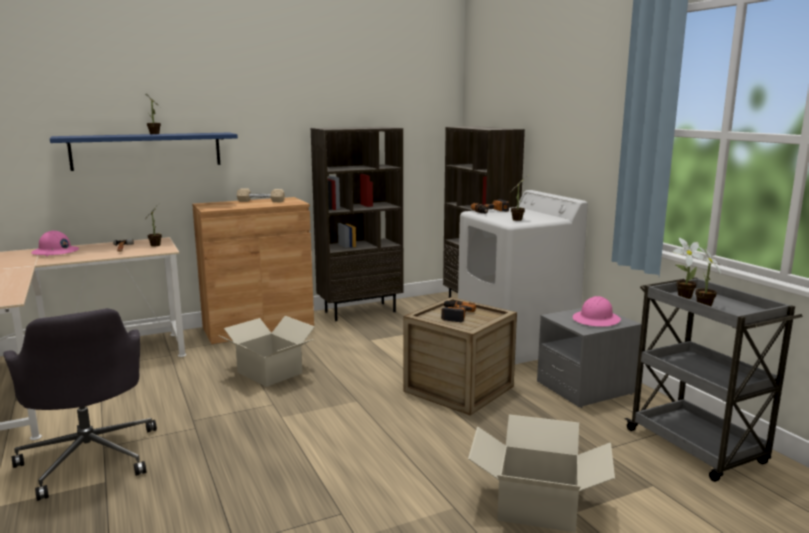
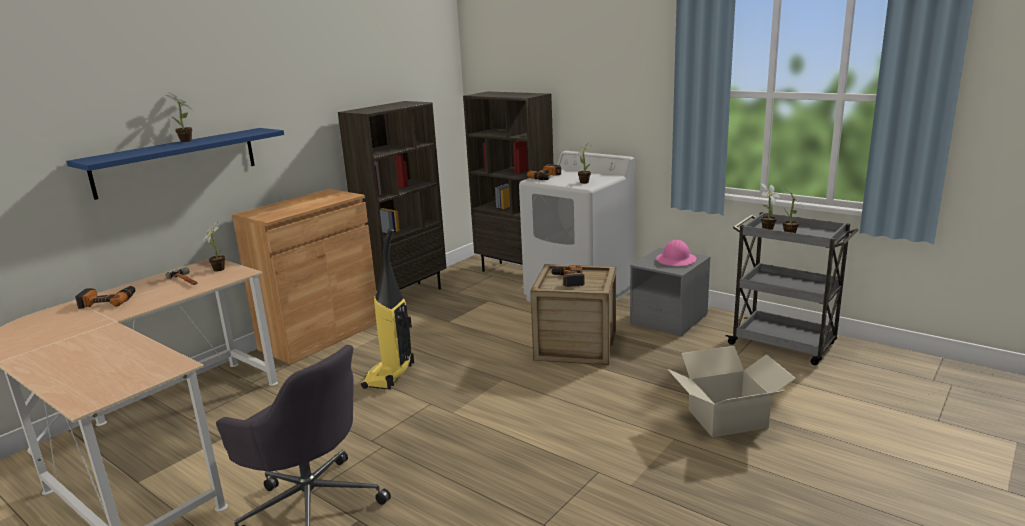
camera: 25 degrees left, 5 degrees up
pink hard hat [31,231,79,256] -> power drill [75,286,136,309]
cardboard box [218,316,315,387] -> vacuum cleaner [361,228,414,389]
beige dumbbell [237,188,285,202] -> none

